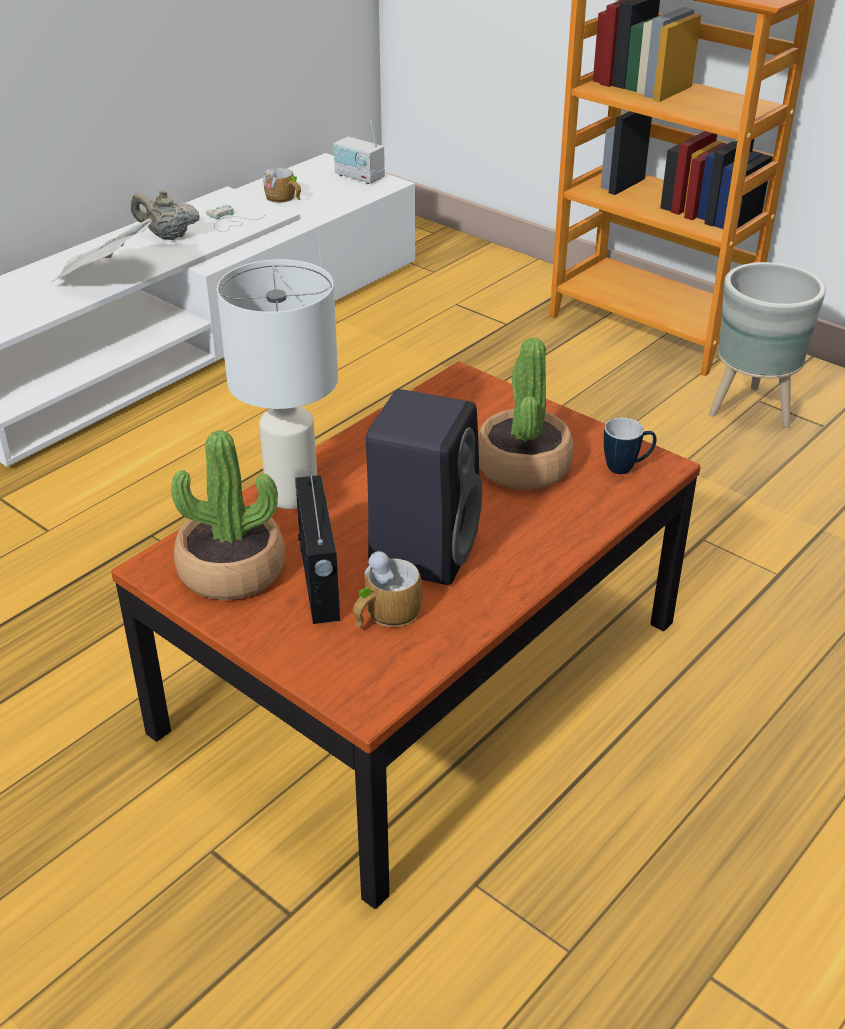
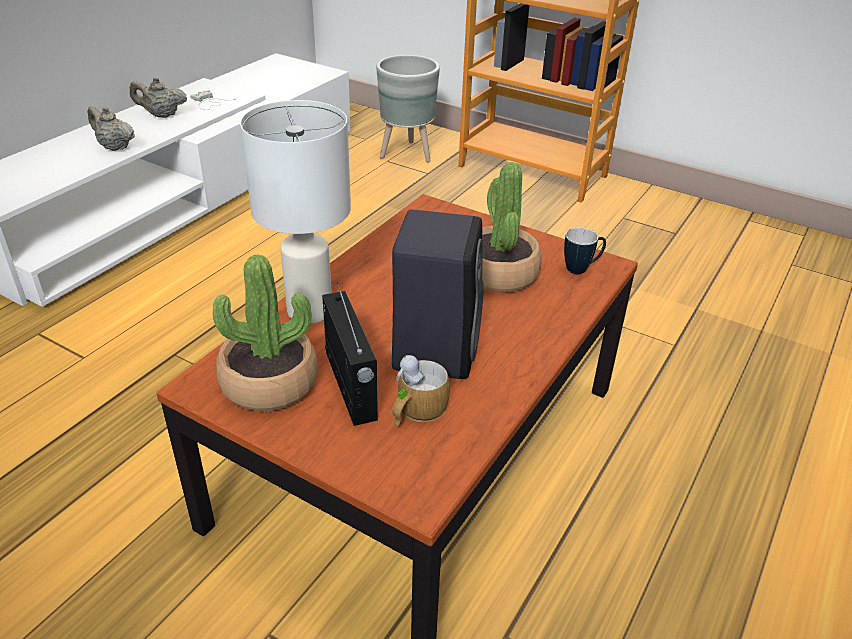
camera: 10 degrees left, 0 degrees up
newspaper [52,216,153,282] -> beige teapot [87,106,135,151]
mug [263,168,301,203] -> none
radio [334,121,385,184] -> none
grey planter [709,262,826,428] -> grey planter moved to [376,55,440,163]

